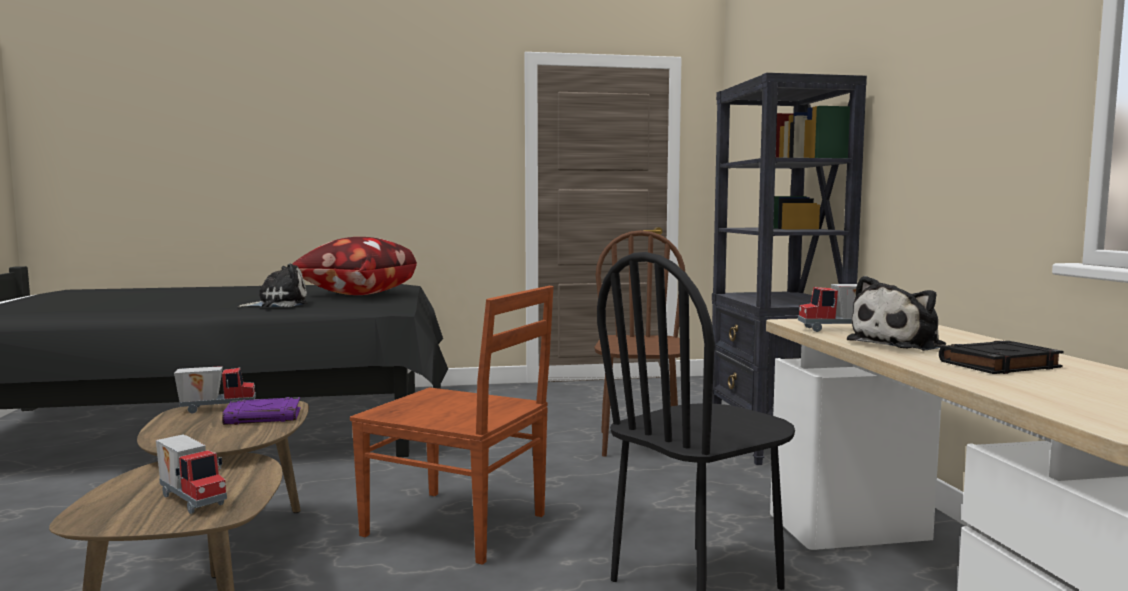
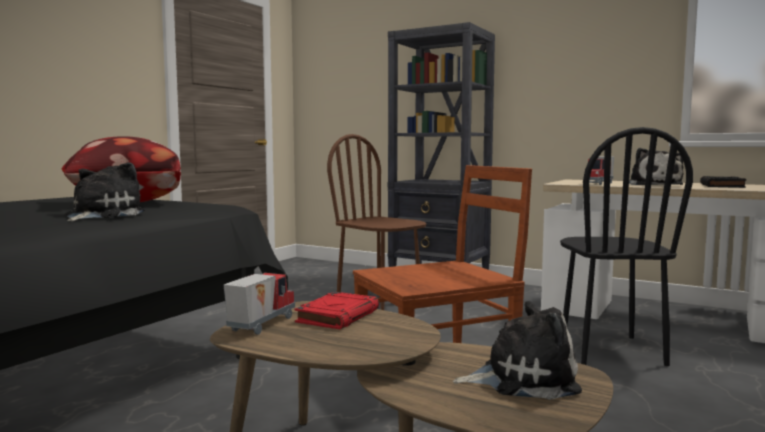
camera: 50 degrees left, 0 degrees up
toy truck [156,435,227,514] -> plush toy [452,301,582,400]
purple book [222,397,301,425] -> red book [295,292,379,329]

